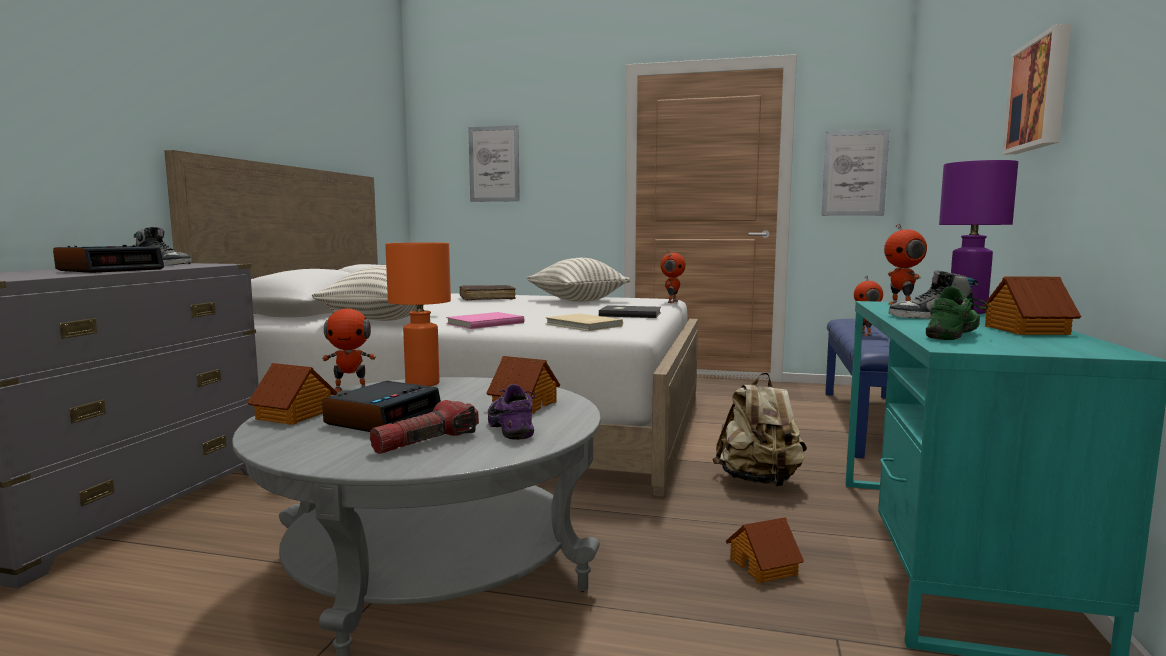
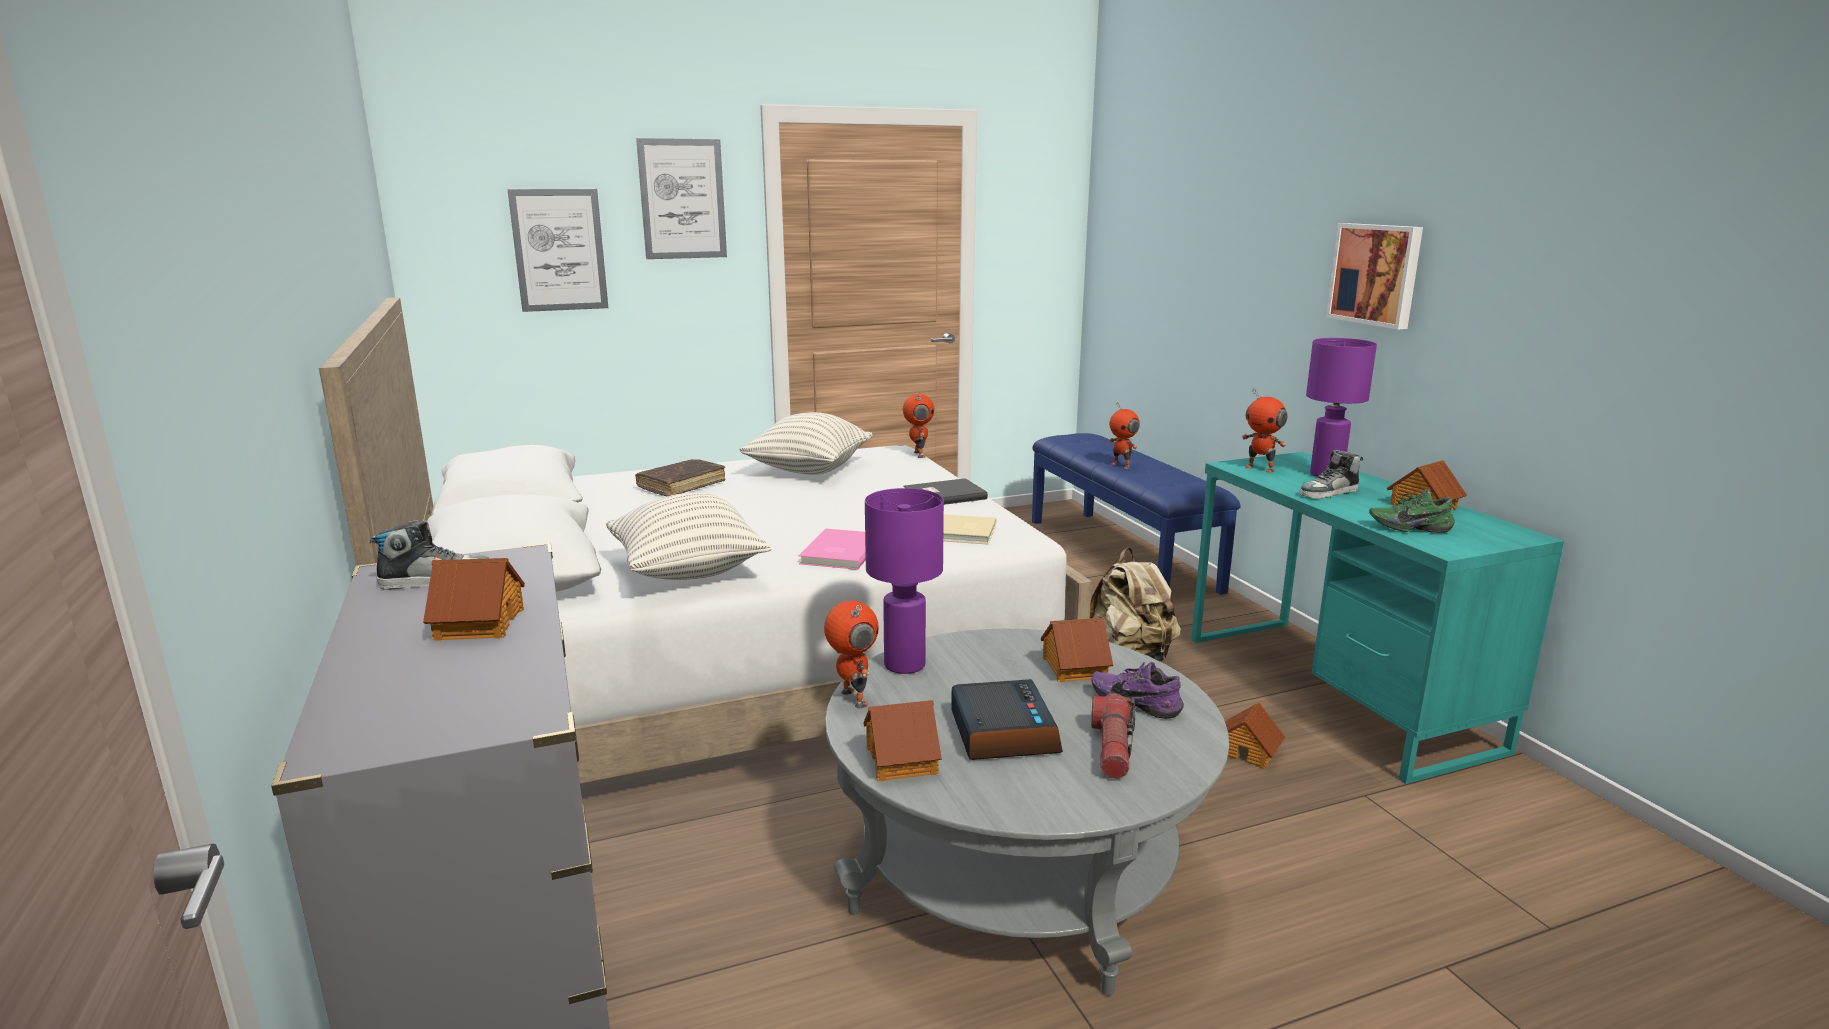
camera: 35 degrees left, 10 degrees up
alarm clock [53,245,164,273] -> toy house [423,558,525,641]
toy robot [322,302,376,392] -> toy robot turned 75 degrees counterclockwise [824,600,879,708]
orange table lamp [385,243,451,386] -> purple table lamp [865,488,944,674]
picture [821,129,890,216] -> picture moved to [636,138,727,259]
green shoe [926,286,989,340] -> green shoe turned 90 degrees counterclockwise [1369,489,1455,533]

